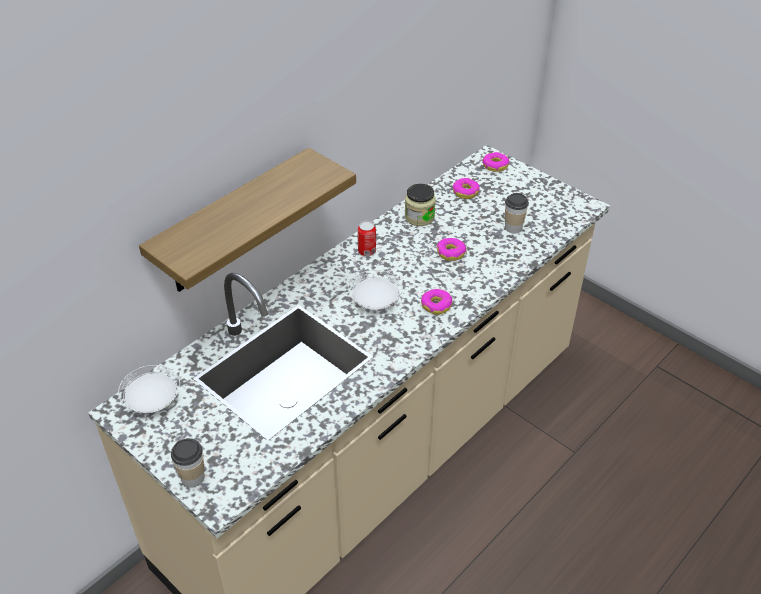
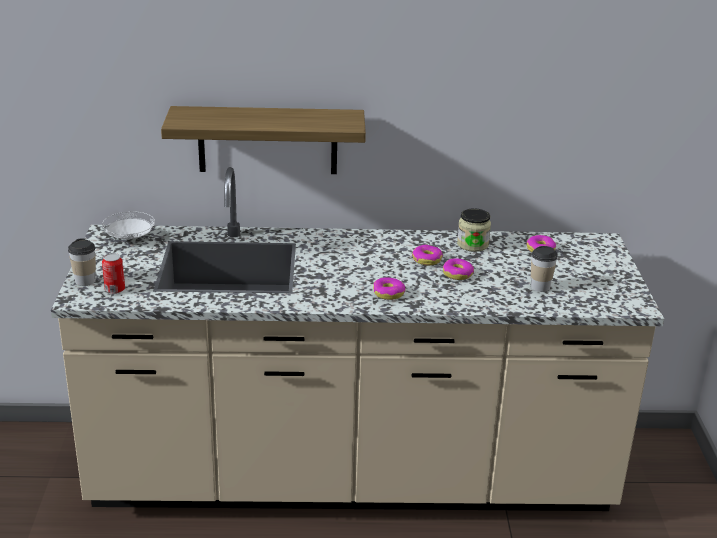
camera: 45 degrees right, 15 degrees down
white plate [348,270,403,310] -> none
can [358,221,376,256] -> can moved to [102,253,125,294]
donut [482,152,509,172] -> donut moved to [412,245,443,266]

